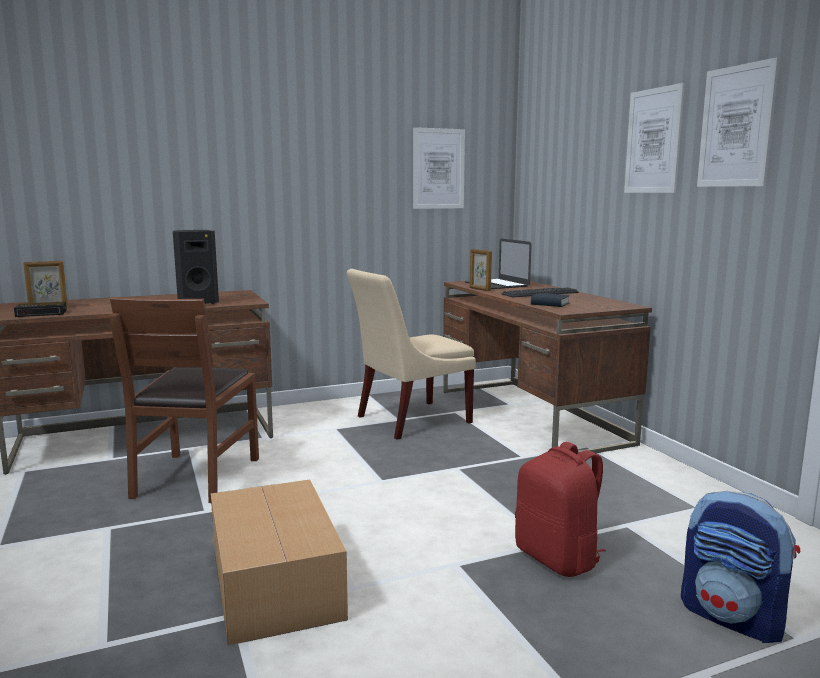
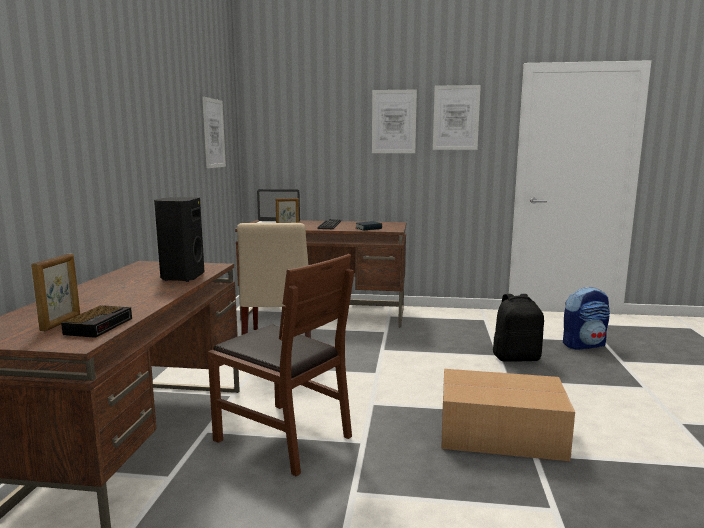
camera: 60 degrees left, 0 degrees up
red backpack [515,442,606,577] -> black backpack [493,294,544,362]

